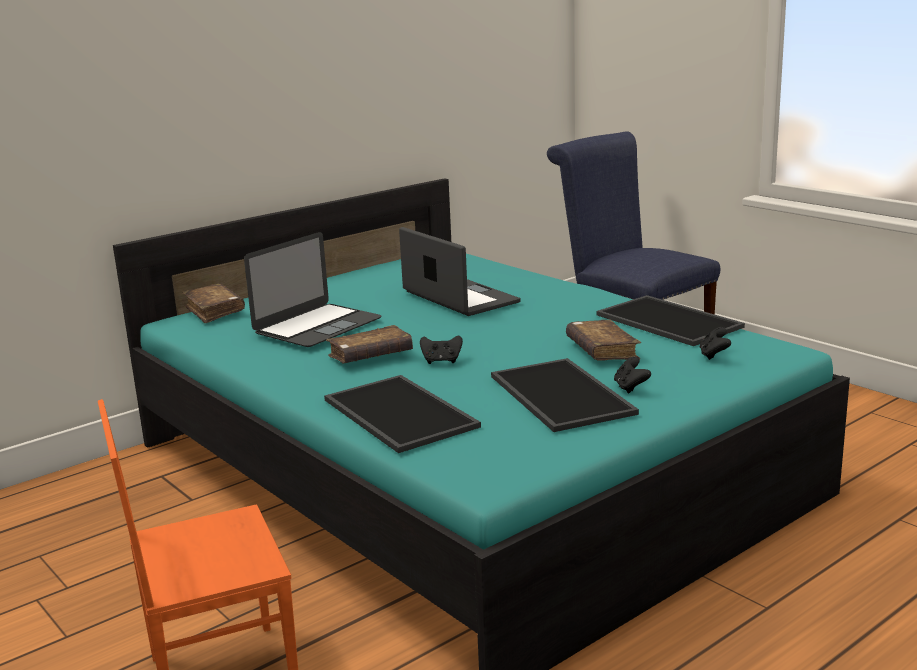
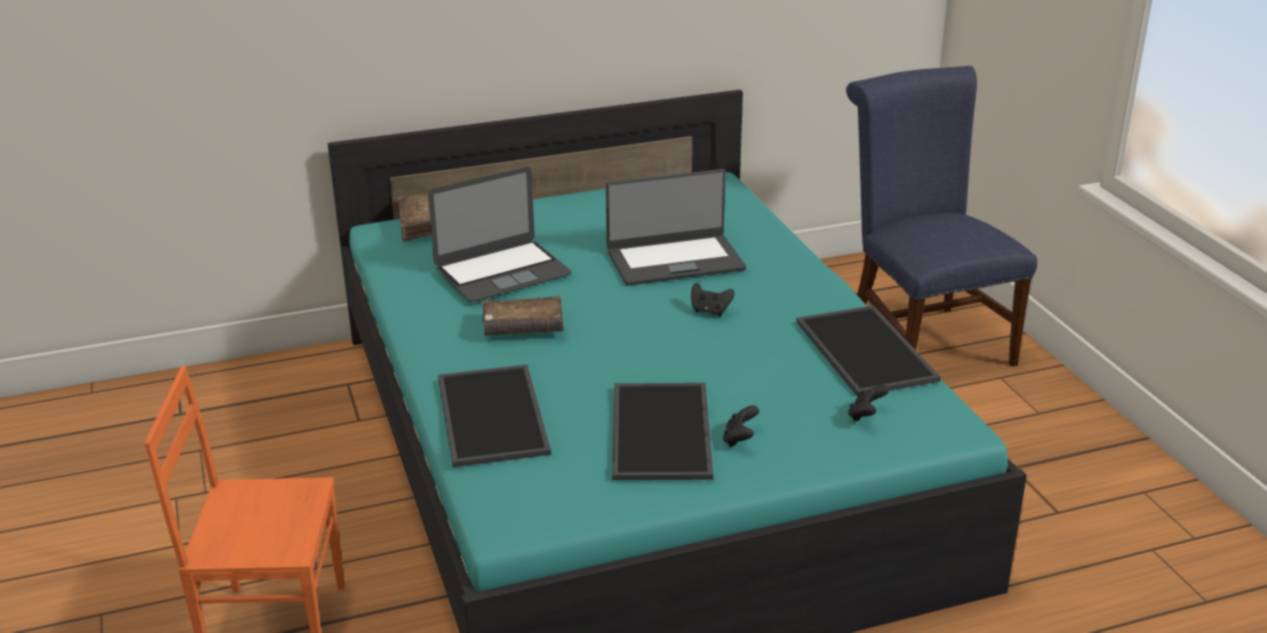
camera: 20 degrees right, 10 degrees up
laptop [399,227,521,316] -> laptop turned 90 degrees clockwise [606,169,746,286]
black game controller [420,336,463,364] -> black game controller moved to [691,283,734,316]
brown book [566,320,641,361] -> none

